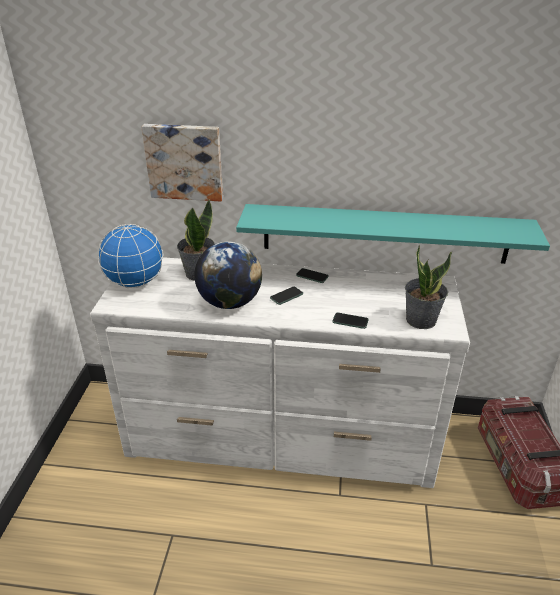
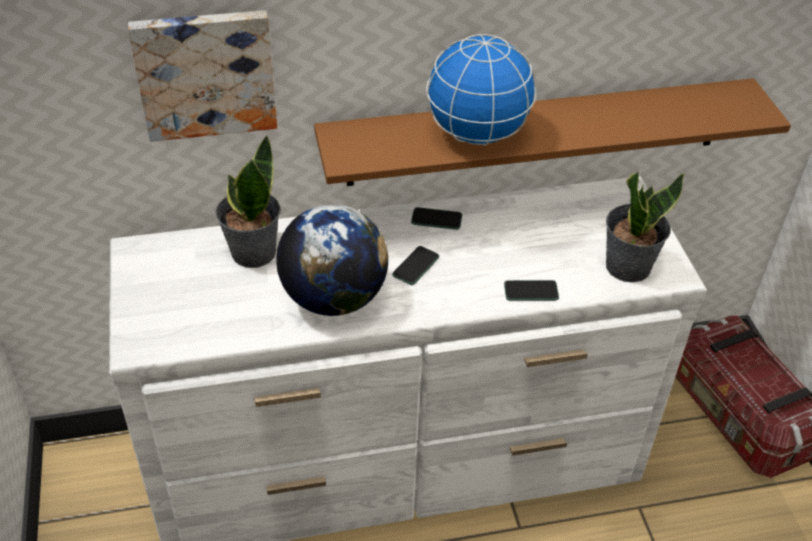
camera: 20 degrees left, 10 degrees up
globe [98,224,163,288] -> globe moved to [426,34,536,146]
turquoise shelf [236,204,550,264] -> brown shelf [314,78,791,186]

